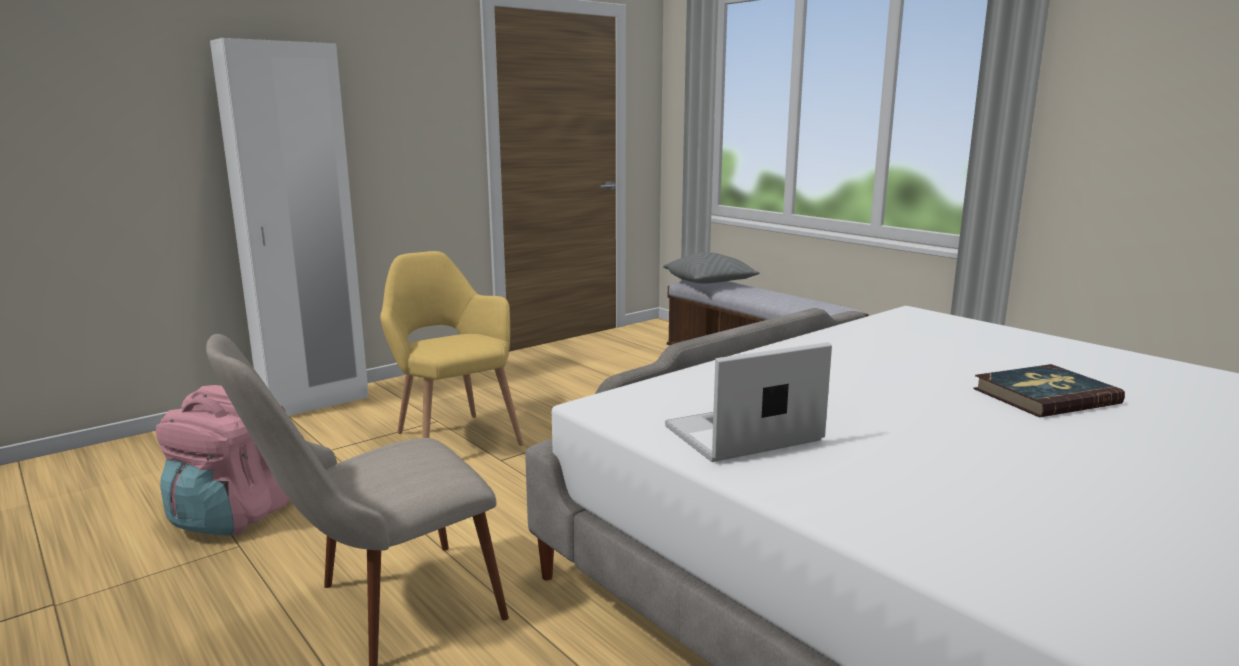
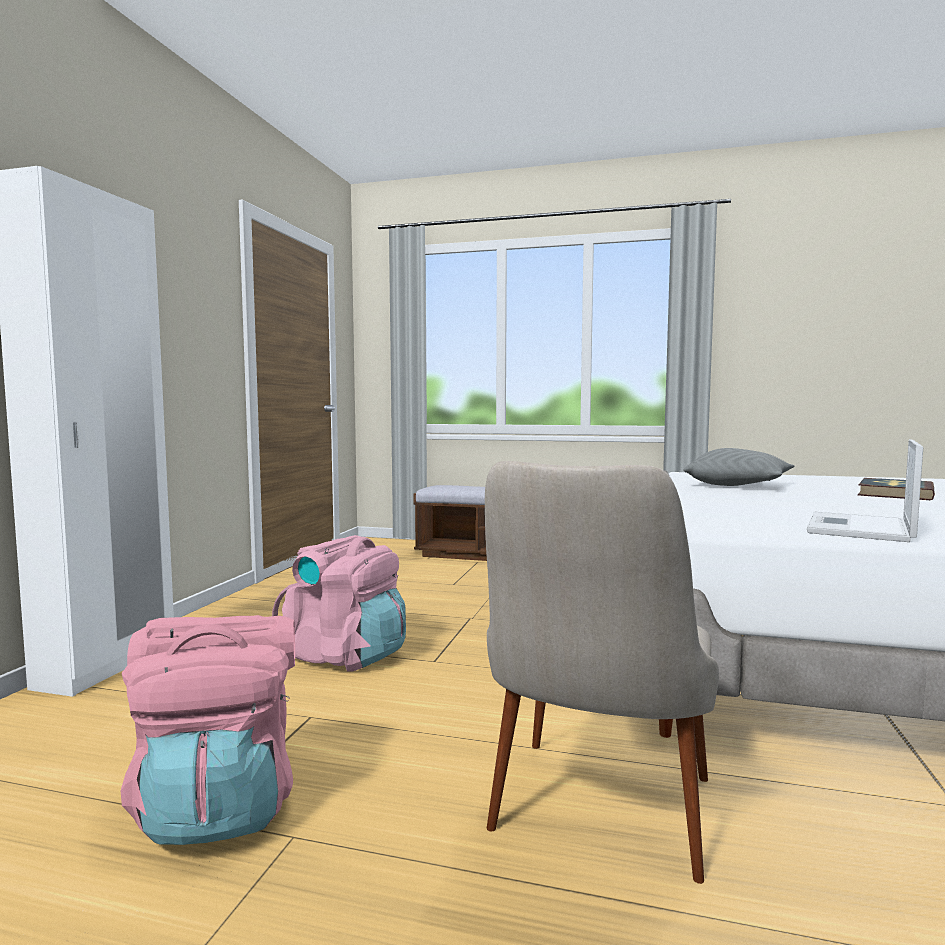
camera: 35 degrees left, 10 degrees down
yellow armchair [380,251,523,446] -> pink backpack [272,535,406,672]
grey pillow [663,252,760,283] -> grey pillow moved to [684,448,794,486]

